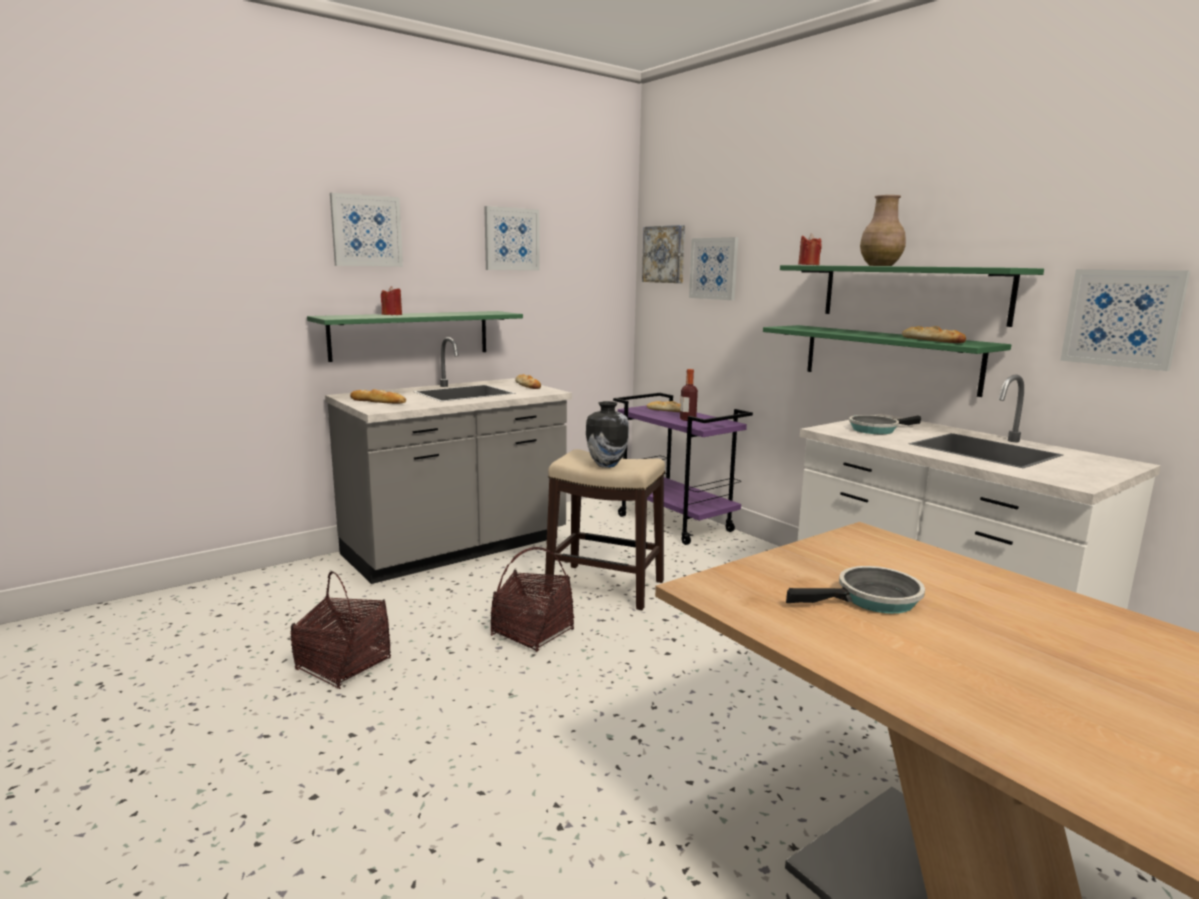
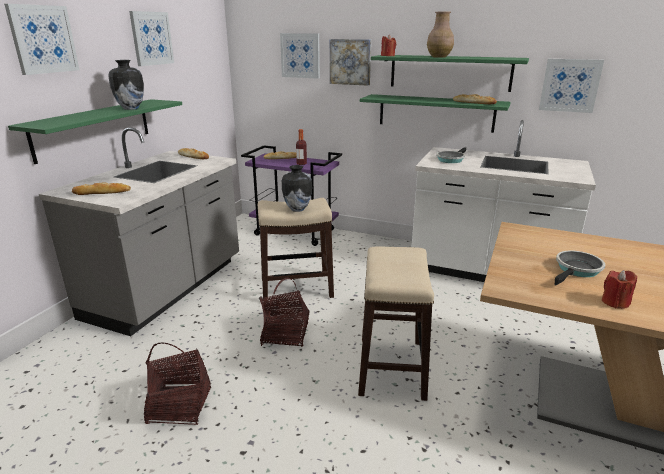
camera: 30 degrees left, 10 degrees up
red candle [381,286,402,315] -> red candle moved to [602,270,637,309]
picture [642,225,685,283] -> picture moved to [330,39,371,86]
none -> vase [108,60,144,110]
none -> stool [358,246,434,401]

